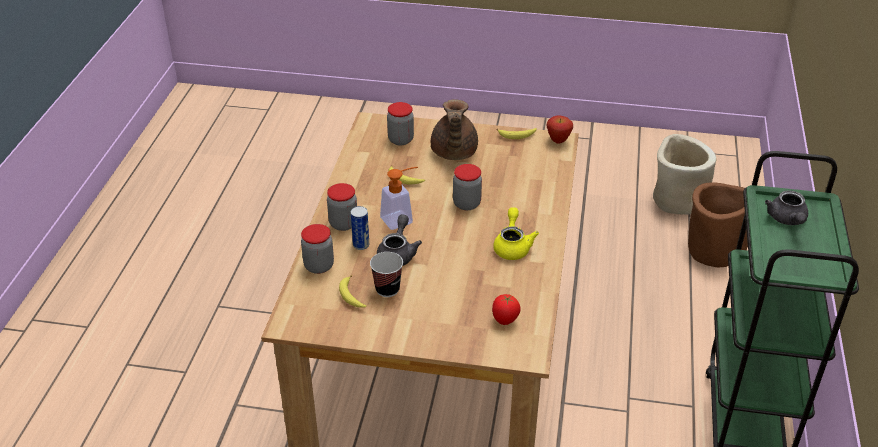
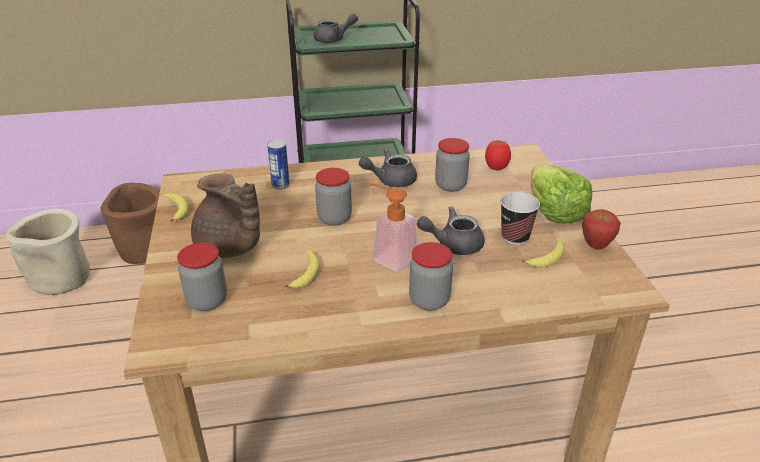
camera: 110 degrees left, 5 degrees down
jar [301,224,334,274] -> jar moved to [435,138,470,192]
can [351,206,369,250] -> can moved to [267,140,290,190]
brown teapot [431,99,478,160] -> brown teapot turned 60 degrees clockwise [191,173,260,258]
yellow teapot [493,207,539,260] -> grey teapot [359,148,417,187]
apple [546,115,573,144] -> apple moved to [582,209,621,250]
none -> lettuce [531,164,592,224]

